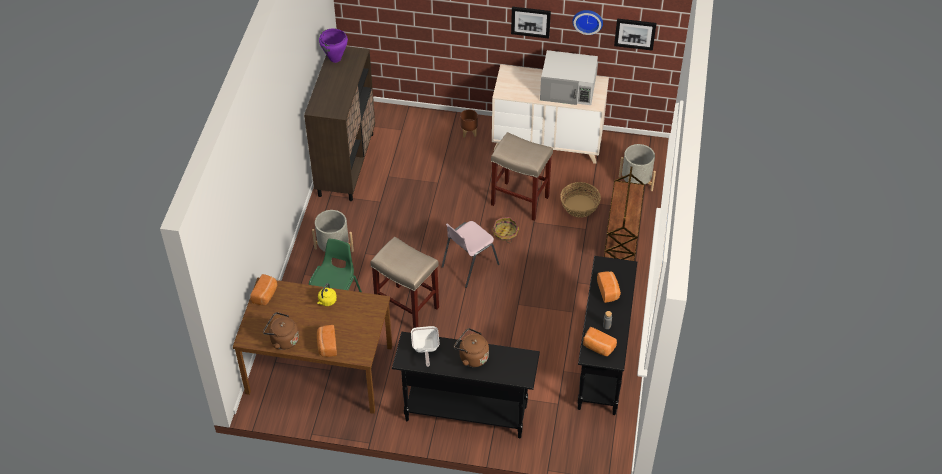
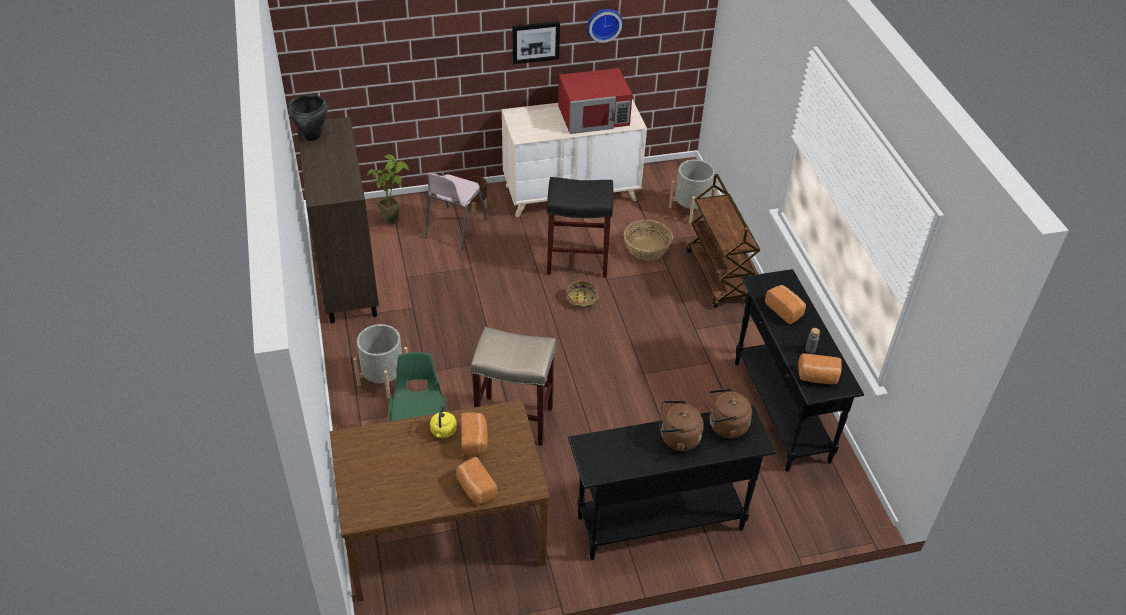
camera: 25 degrees left, 5 degrees down
bread [250,274,277,305] -> bread moved to [461,412,488,457]
brown kettle [263,312,299,350] -> brown kettle moved to [708,388,752,438]
purple cooking pot [319,29,348,63] -> black cooking pot [288,95,328,141]
frying pan [411,326,440,367] -> none
pink chair [442,221,500,288] -> pink chair moved to [425,173,487,249]
beige stool [491,132,553,221] -> black stool [547,177,613,277]
white microwave [540,50,598,105] -> red microwave [558,68,632,134]
picture [614,18,656,51] -> none
none -> potted plant [367,154,409,224]

